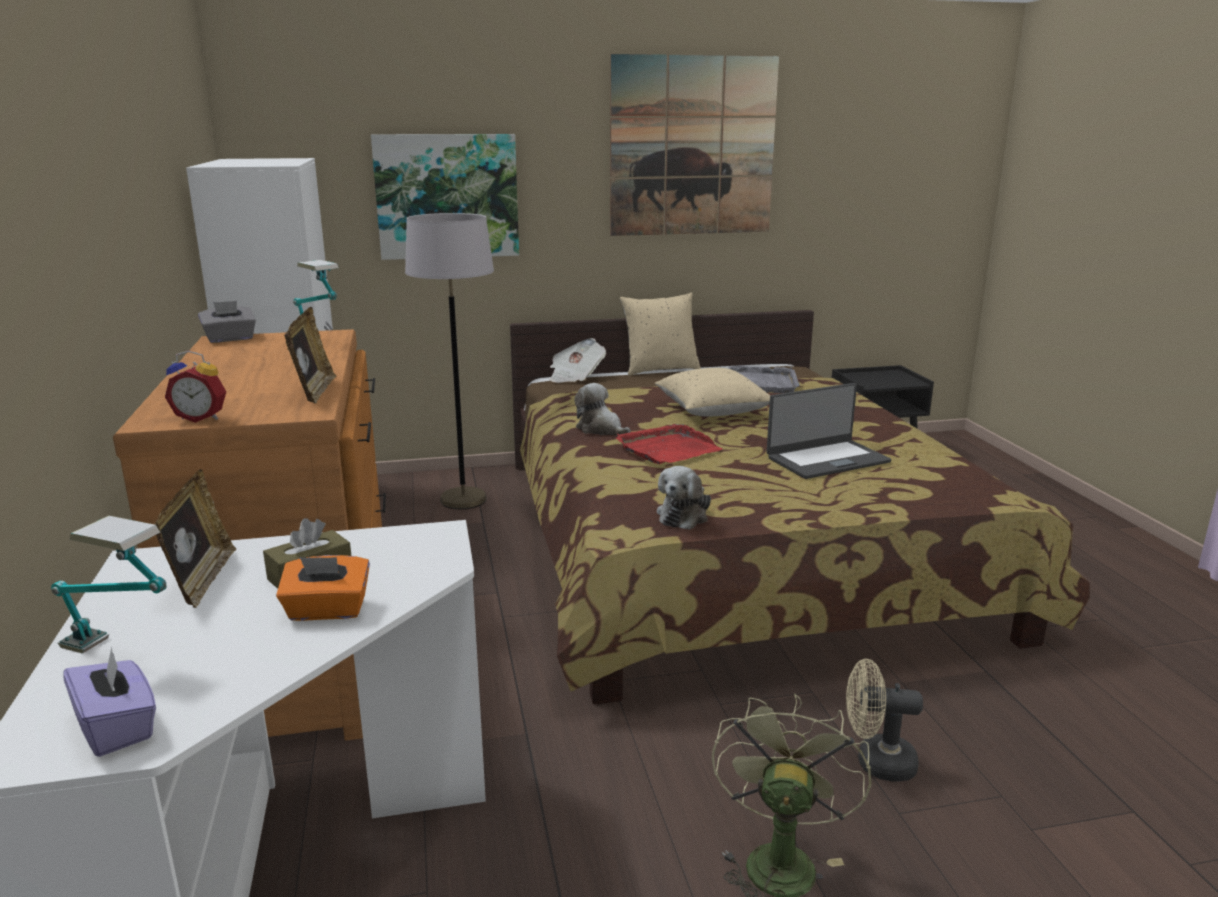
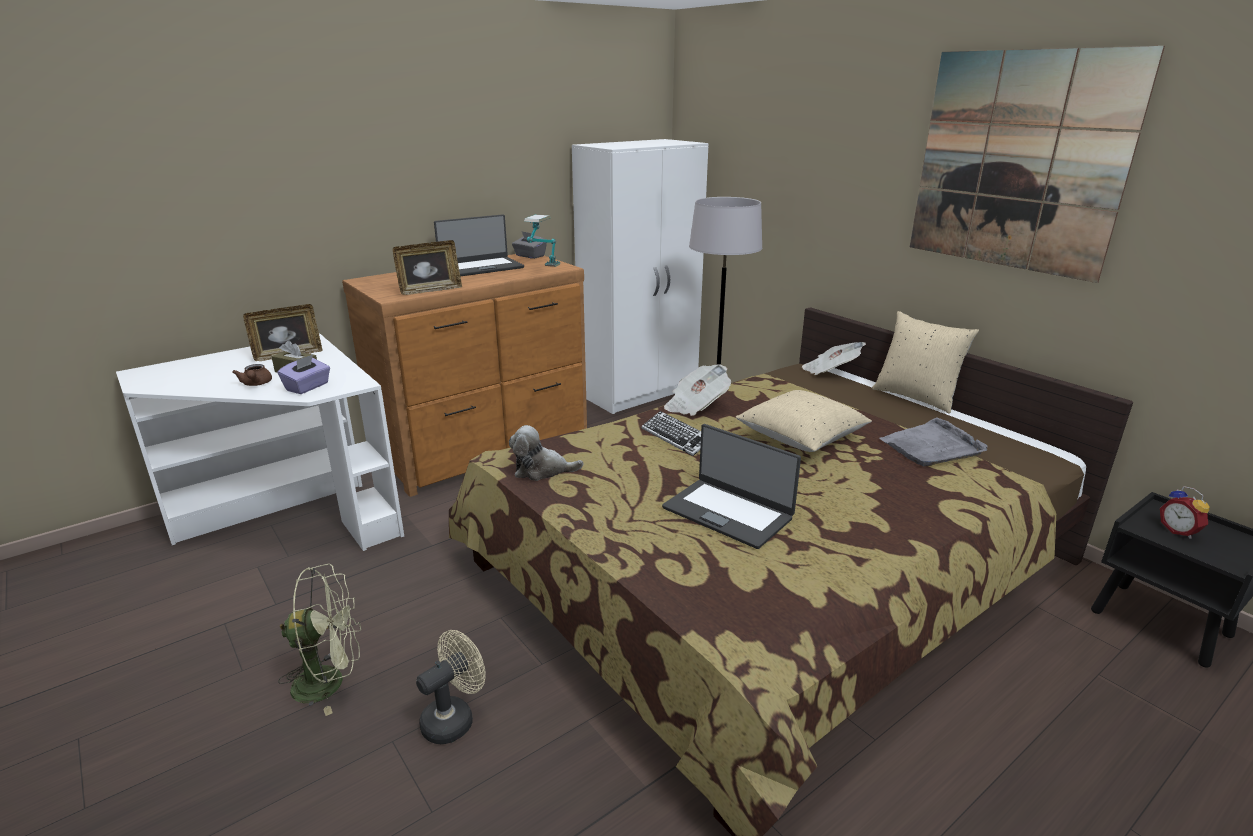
camera: 65 degrees right, 5 degrees up
table lamp [51,516,167,654] -> none
purple tissue box [63,647,156,757] -> purple tissue box moved to [277,354,330,394]
alarm clock [165,351,226,423] -> alarm clock moved to [1160,486,1210,539]
orange tissue box [276,555,370,621] -> brown teapot [232,364,272,386]
picture [371,134,519,260] -> none
plush toy [574,383,631,436] -> newspaper [664,364,731,416]
red tray [616,424,722,464] -> keyboard [642,411,701,456]
beige fan [846,659,923,782] -> beige fan turned 60 degrees clockwise [416,630,486,744]
none -> laptop [434,214,524,276]

